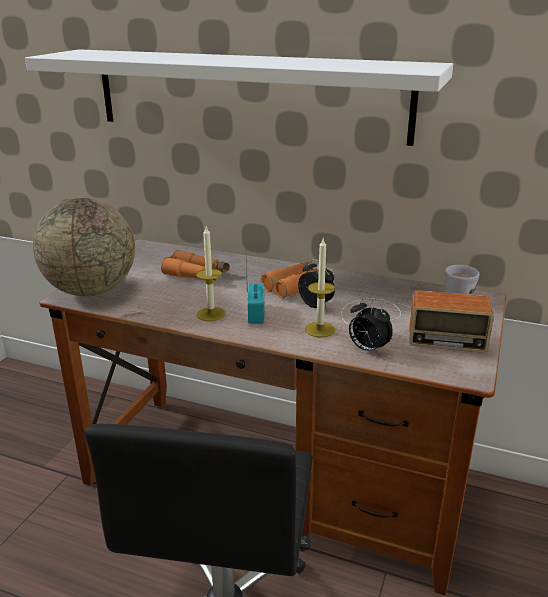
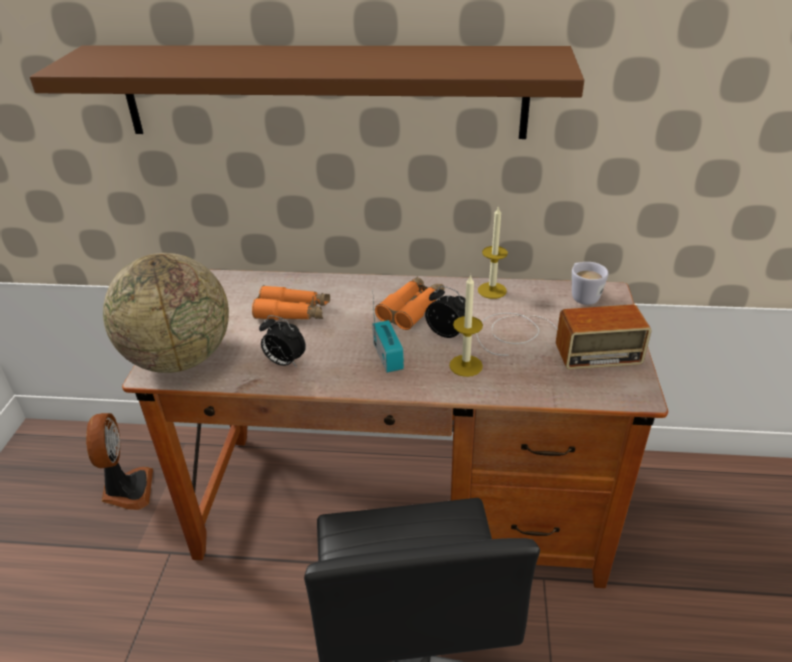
camera: 15 degrees left, 10 degrees up
white shelf [25,49,453,146] -> brown shelf [30,45,584,139]
candle [196,227,226,321] -> candle moved to [478,205,508,299]
alarm clock [349,298,393,355] -> alarm clock moved to [259,315,306,367]
none -> fan [86,413,153,510]

